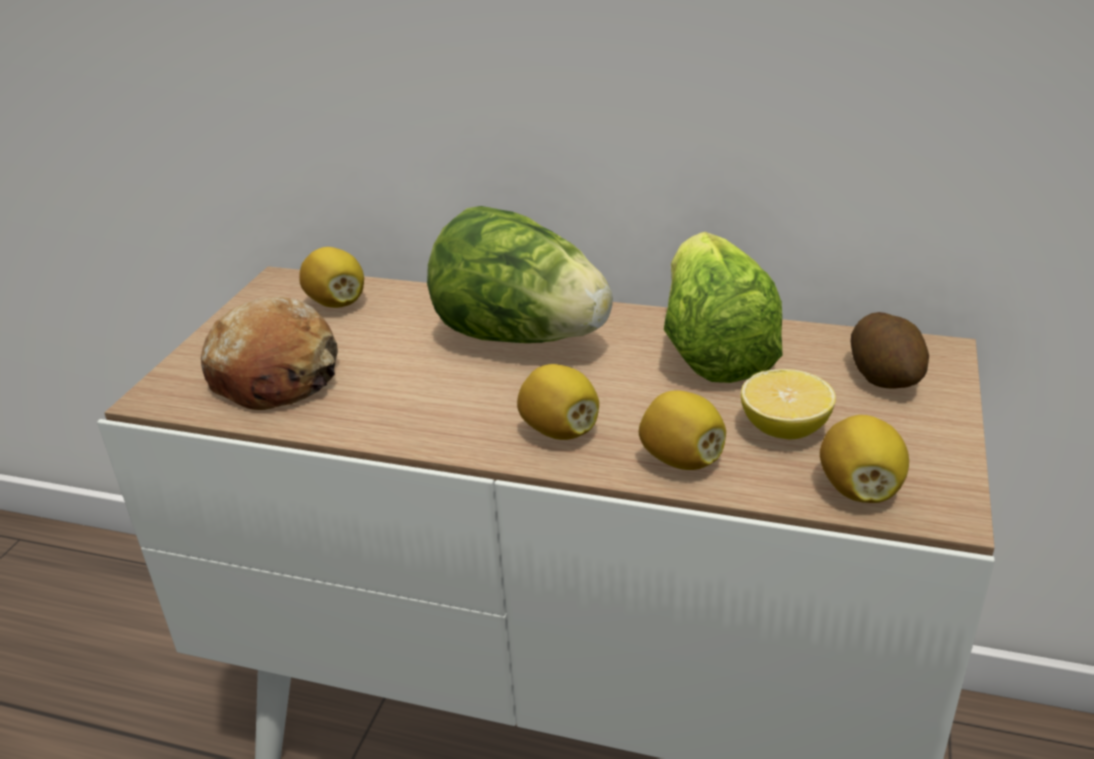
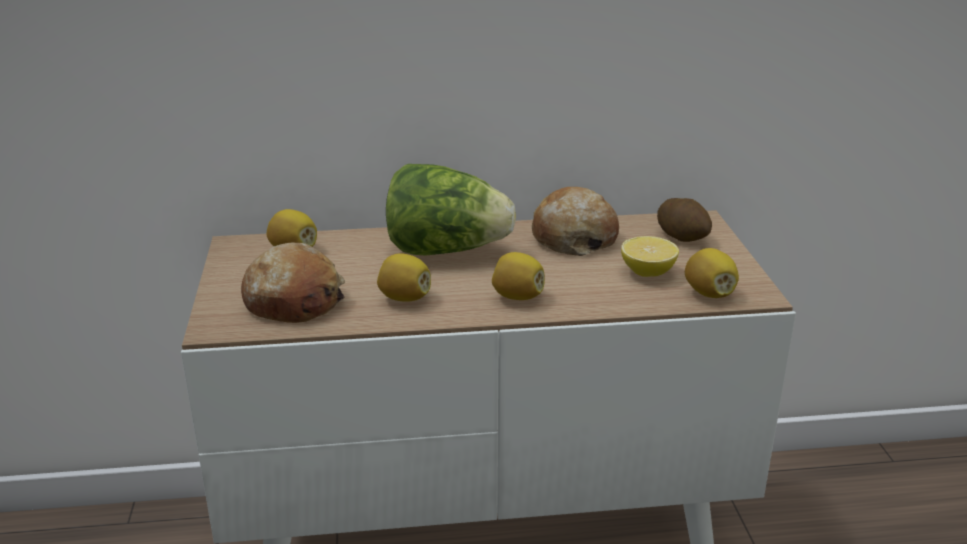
camera: 25 degrees left, 5 degrees down
lemon [639,390,726,470] -> lemon moved to [377,253,431,302]
lettuce [664,232,782,383] -> bread [532,187,619,256]

